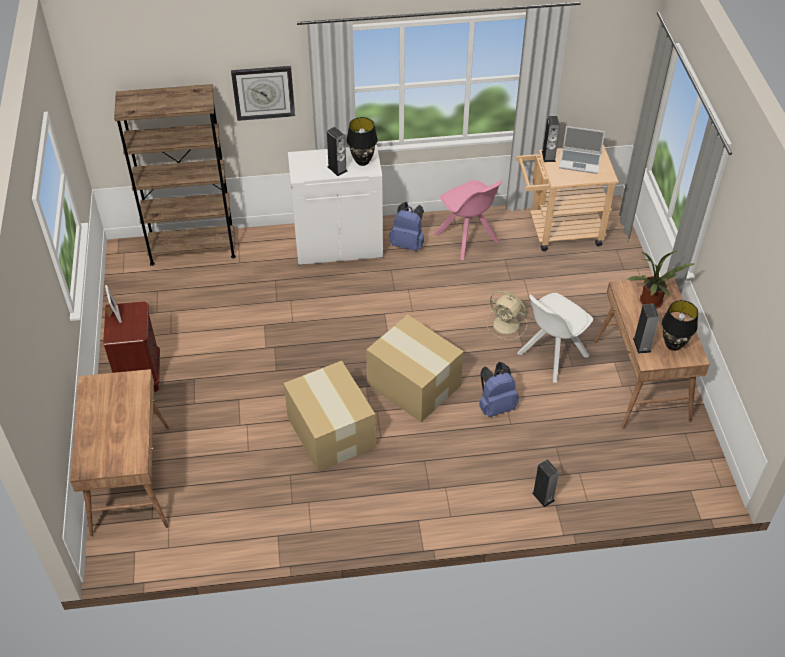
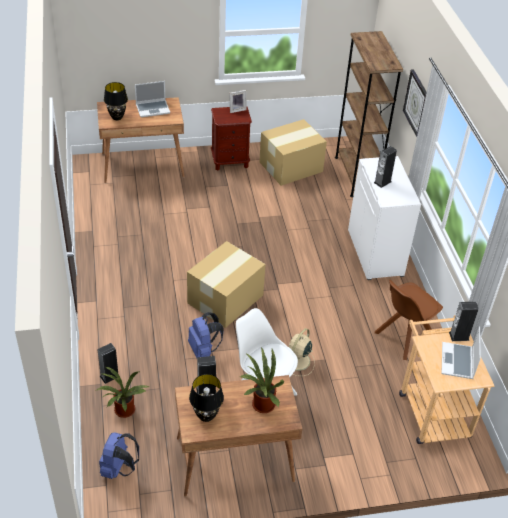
camera: 85 degrees right, 5 degrees down
cardboard box [283,361,376,472] -> cardboard box moved to [259,119,327,186]
black table lamp [347,117,378,166] -> black table lamp moved to [104,82,128,120]
blue backpack [389,202,424,251] -> blue backpack moved to [99,433,139,479]
pink chair [435,180,502,260] -> brown chair [375,280,443,360]
none -> potted plant [97,367,150,418]
none -> laptop [135,81,170,117]

